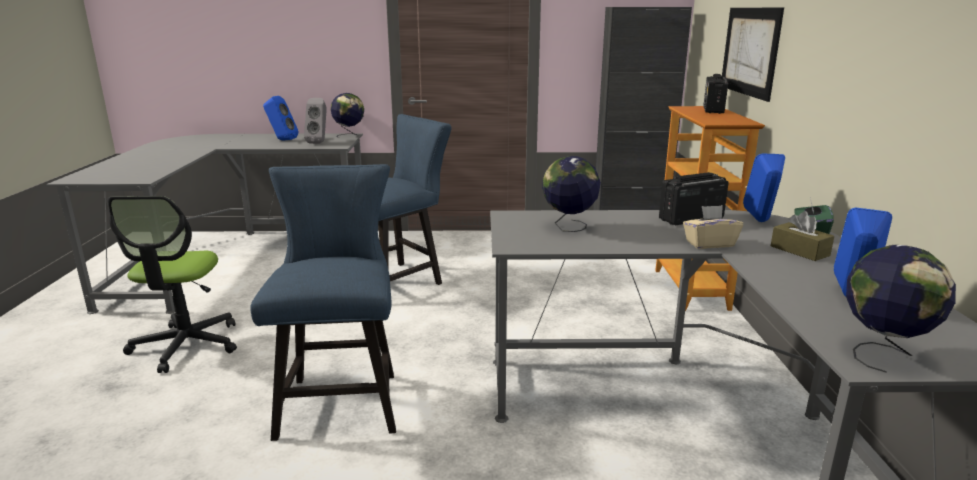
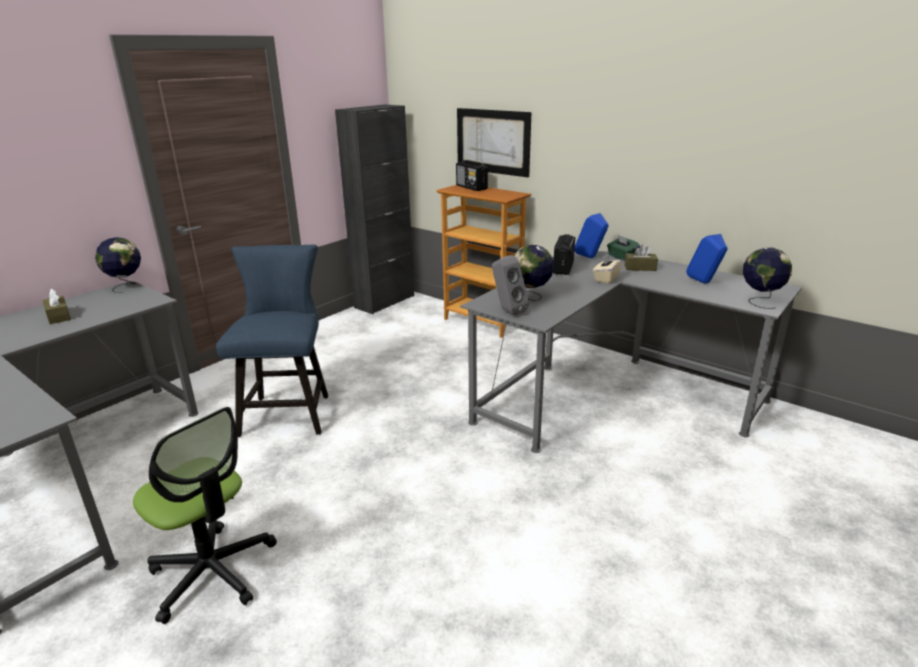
camera: 50 degrees left, 5 degrees up
blue chair [250,164,396,441] -> none
blue speaker [263,96,298,141] -> brown tissue box [42,289,71,324]
grey speaker [304,98,327,144] -> grey speaker moved to [492,255,529,315]

